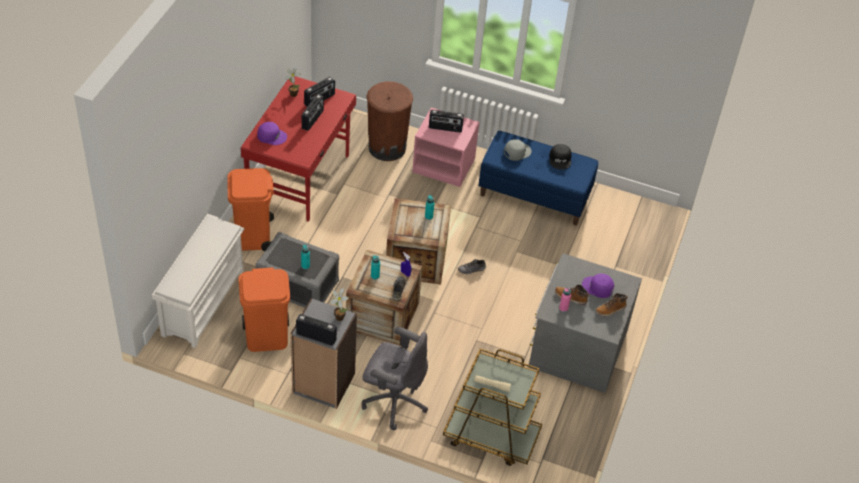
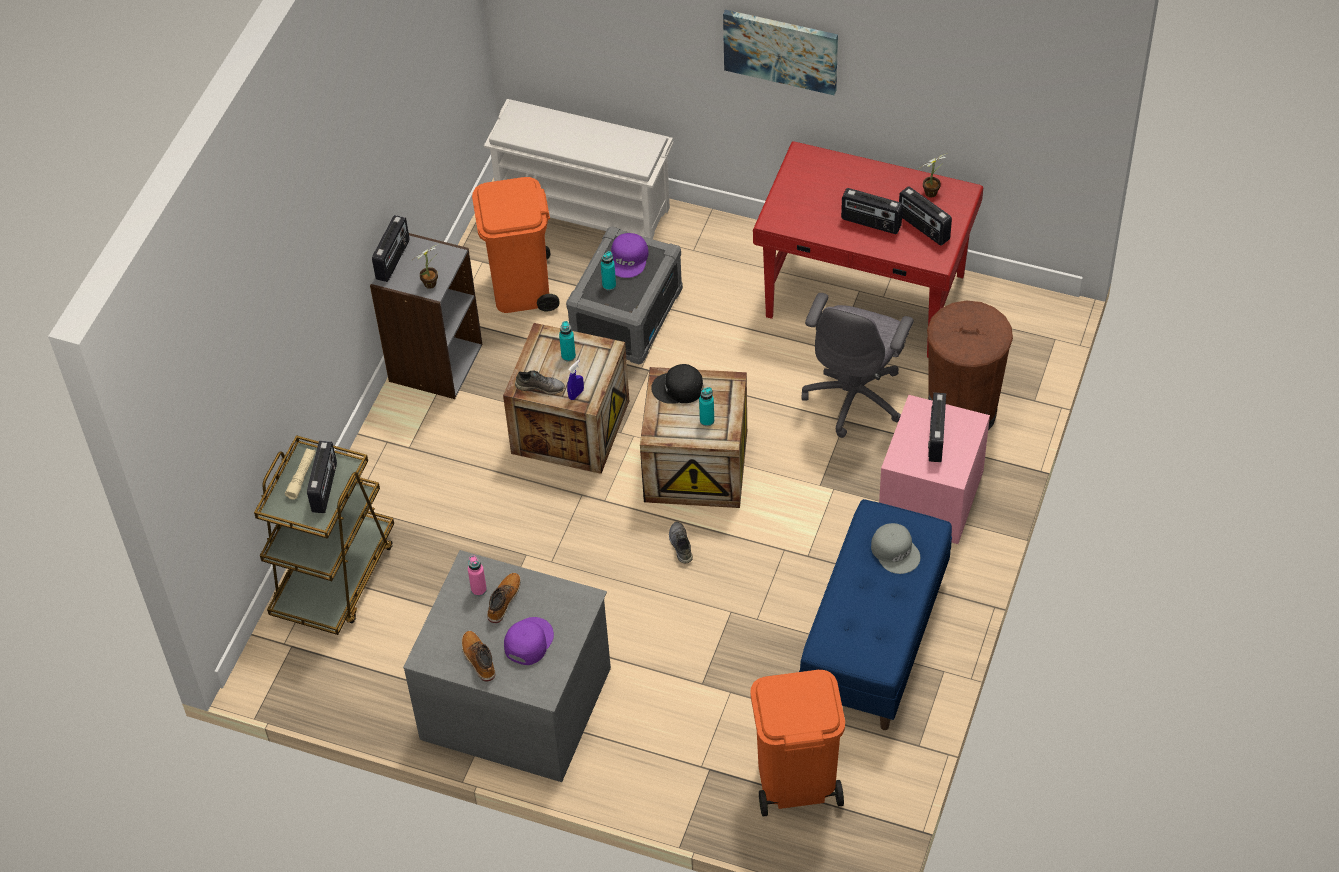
camera: 95 degrees right, 5 degrees up
orange trash can [227,168,274,251] -> orange trash can moved to [750,670,845,817]
purple cap [257,122,287,145] -> purple cap moved to [611,233,648,278]
grey office chair [361,327,428,430] -> grey office chair moved to [802,293,914,438]
black cap [549,144,572,170] -> black cap moved to [651,364,703,404]
none -> radio [307,441,337,513]
none -> picture [723,10,838,95]

